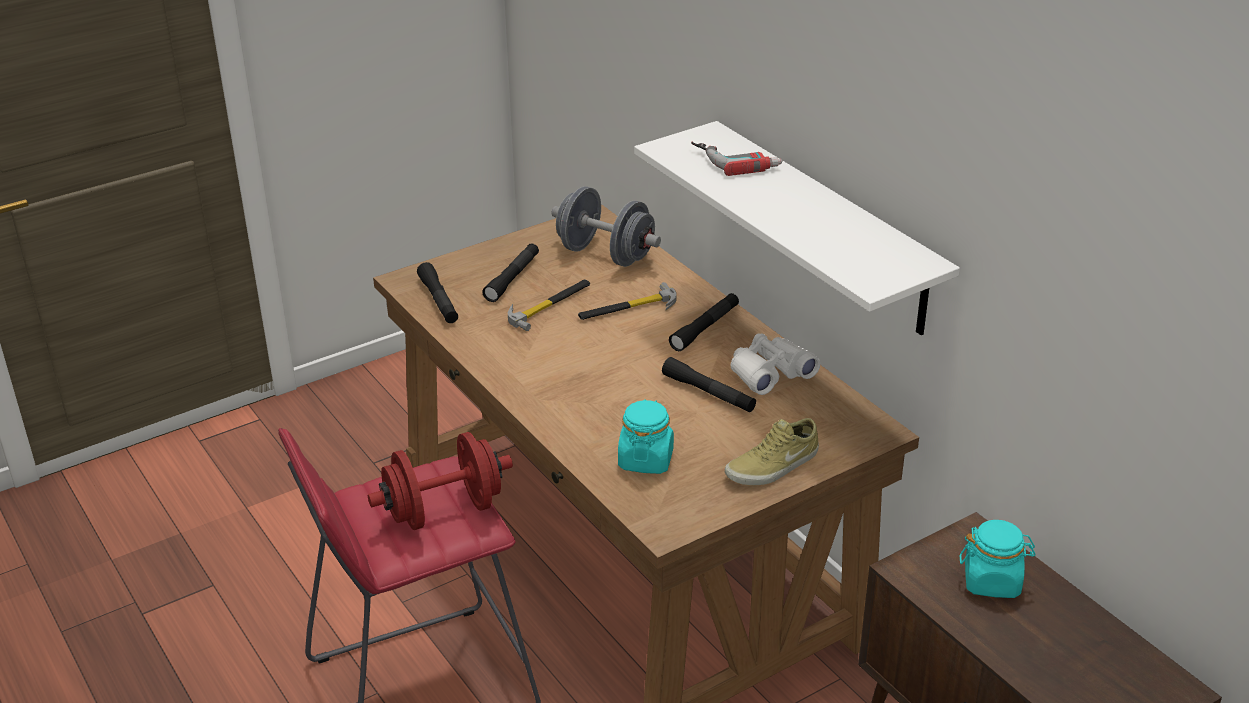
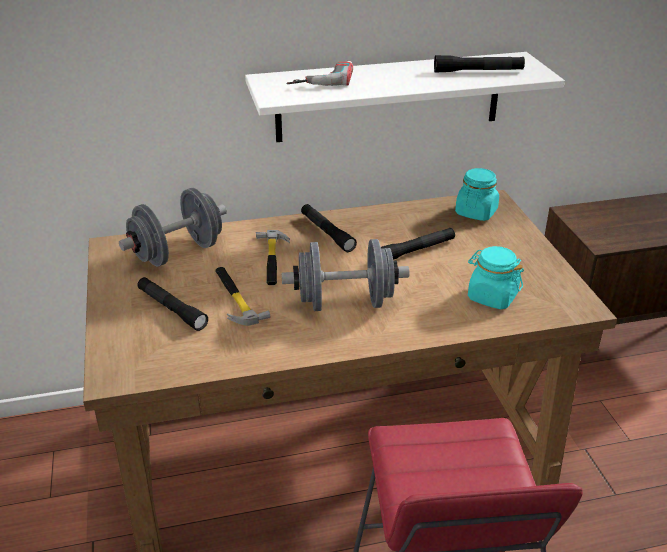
camera: 70 degrees left, 0 degrees up
red dumbbell [368,432,513,530] -> none
black flashlight [417,262,458,323] -> black flashlight moved to [434,55,525,73]
beige shoe [725,418,819,485] -> none
white binoculars [731,334,820,395] -> none
turquoise jar [960,520,1036,598] -> turquoise jar moved to [455,168,499,221]
none -> grey dumbbell [282,239,410,311]

